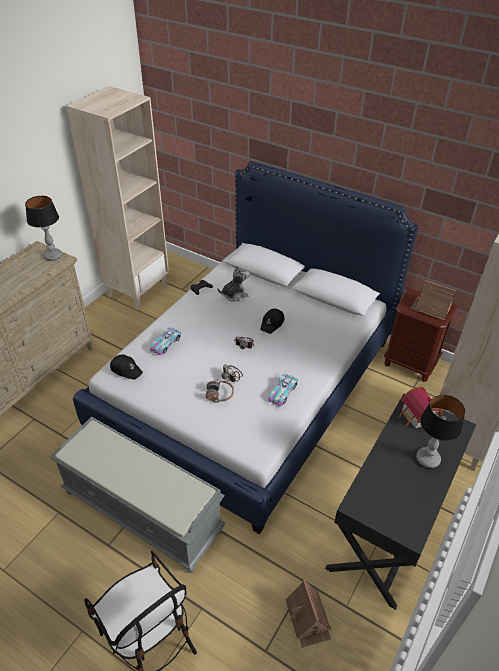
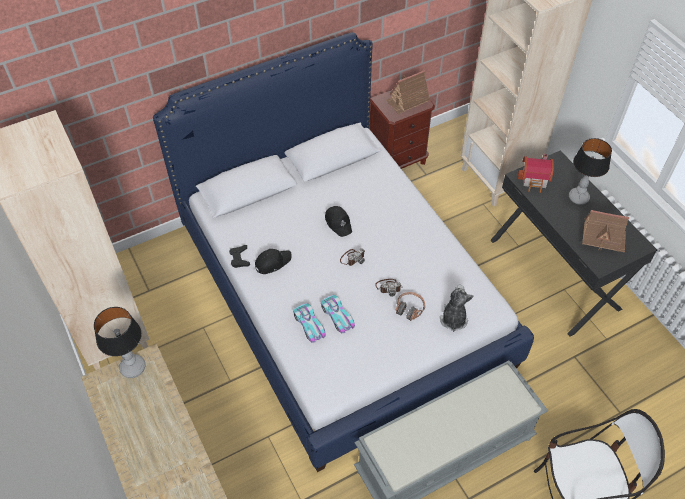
camera: 60 degrees left, 10 degrees up
black cap [110,355,143,380] -> black cap moved to [255,249,292,274]
plush toy [217,266,250,301] -> plush toy moved to [440,285,474,332]
toy car [268,374,297,406] -> toy car moved to [321,295,355,333]
toy house [286,580,331,648] -> toy house moved to [582,210,629,252]

